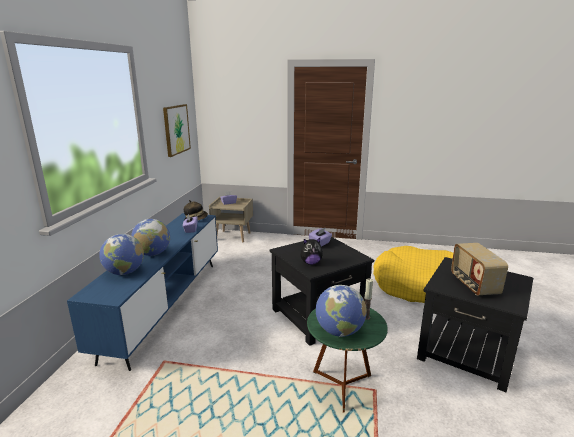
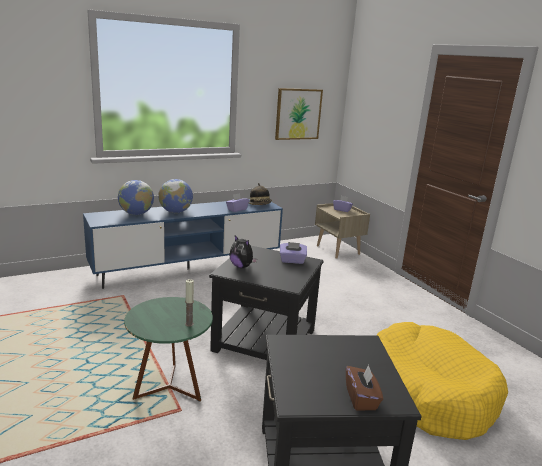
camera: 50 degrees right, 0 degrees up
globe [316,285,367,337] -> none
radio [451,243,508,295] -> none
none -> brown tissue box [346,365,383,410]

